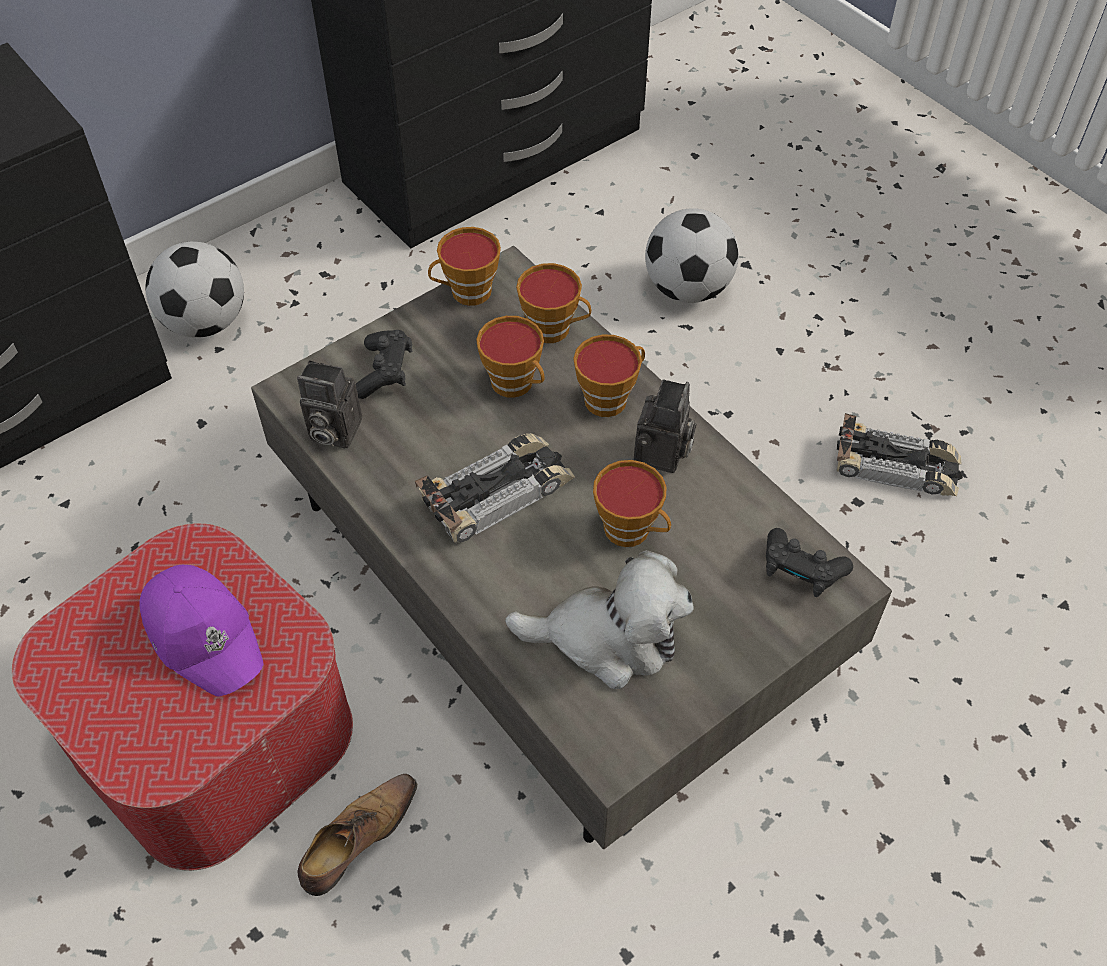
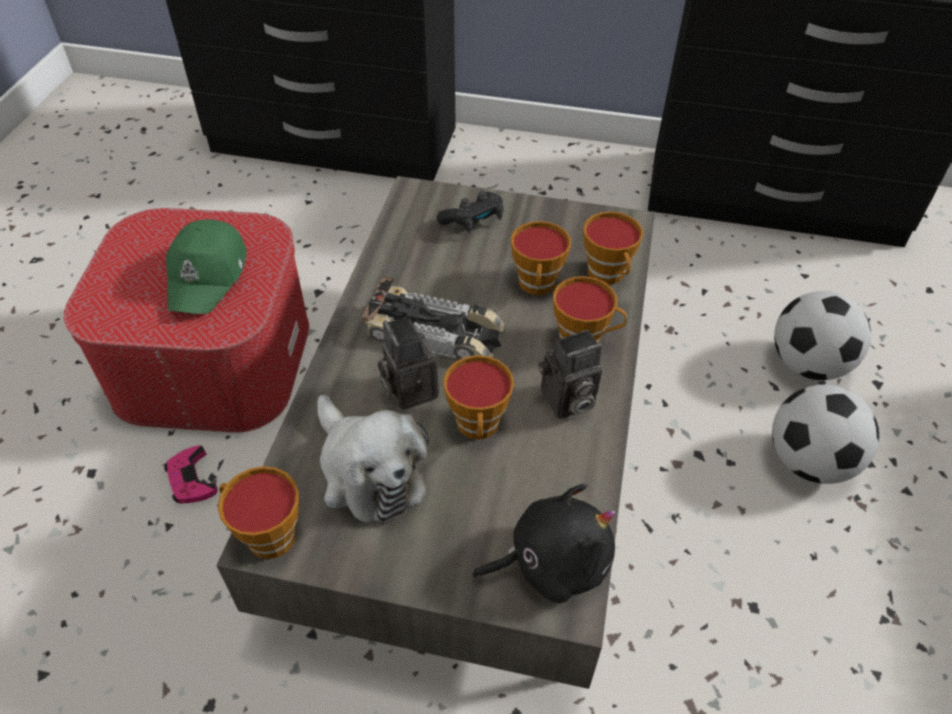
camera: 50 degrees right, 5 degrees down
purple cap [139,565,264,696] -> green cap [166,219,247,314]
football [145,242,244,338] -> football moved to [772,385,879,484]
camera [297,360,362,449] -> camera moved to [378,316,439,410]
shoe [297,774,417,896] -> pink game controller [164,446,218,503]
cup [428,227,501,306] -> cup moved to [218,466,299,559]
black game controller [766,528,853,597] -> black plush toy [472,484,615,603]
toy car [837,413,963,496] -> none

